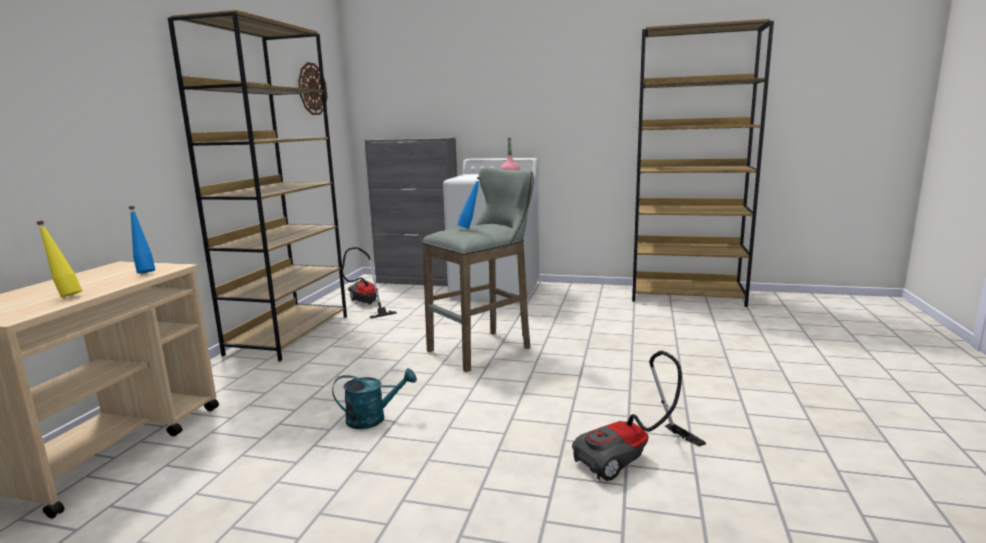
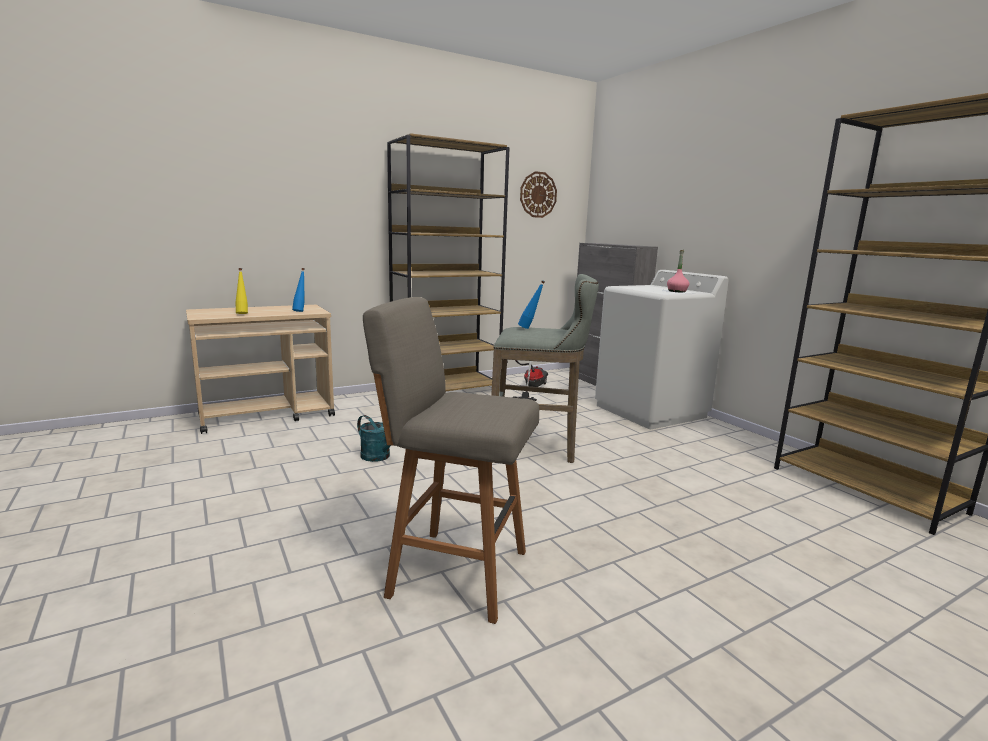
camera: 45 degrees right, 0 degrees up
vacuum cleaner [572,351,706,481] -> grey stool [363,297,539,624]

